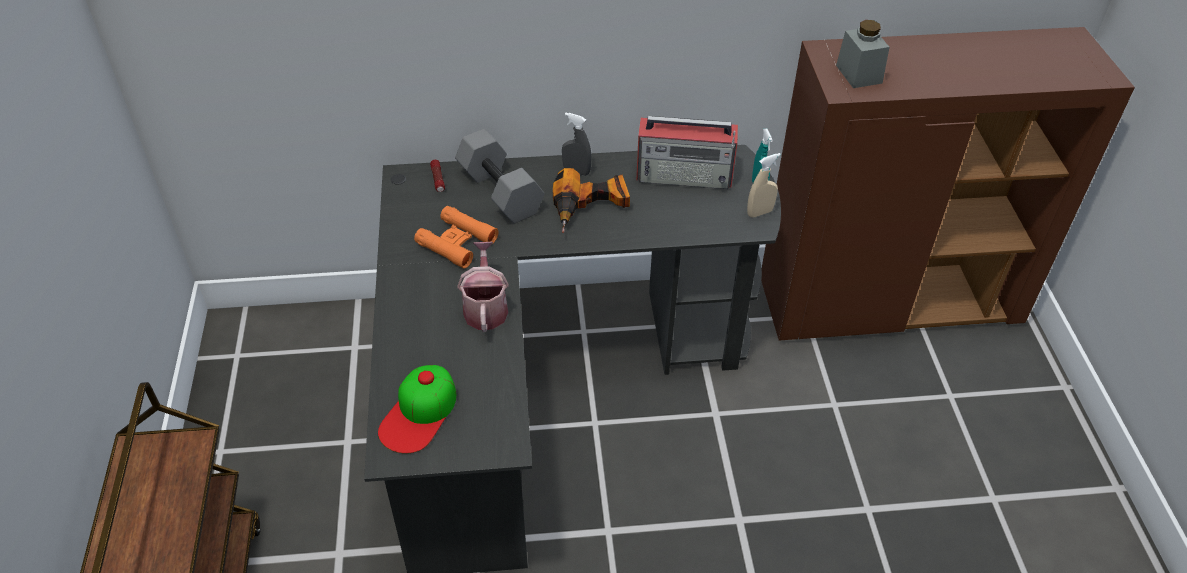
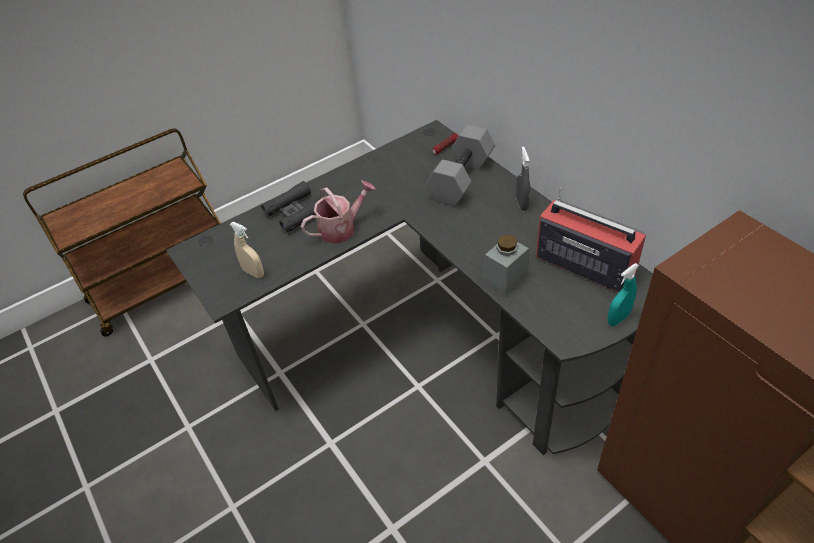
camera: 65 degrees right, 0 degrees up
cap [378,365,456,454] -> none
orange binoculars [414,206,498,269] -> none
power drill [553,168,630,233] -> none
radio [636,116,738,189] -> radio turned 150 degrees clockwise [536,187,646,292]
beige spray bottle [747,153,781,218] -> beige spray bottle moved to [230,222,264,278]
grey jar [836,20,889,88] -> grey jar moved to [483,234,529,296]
none -> black binoculars [261,181,321,233]

